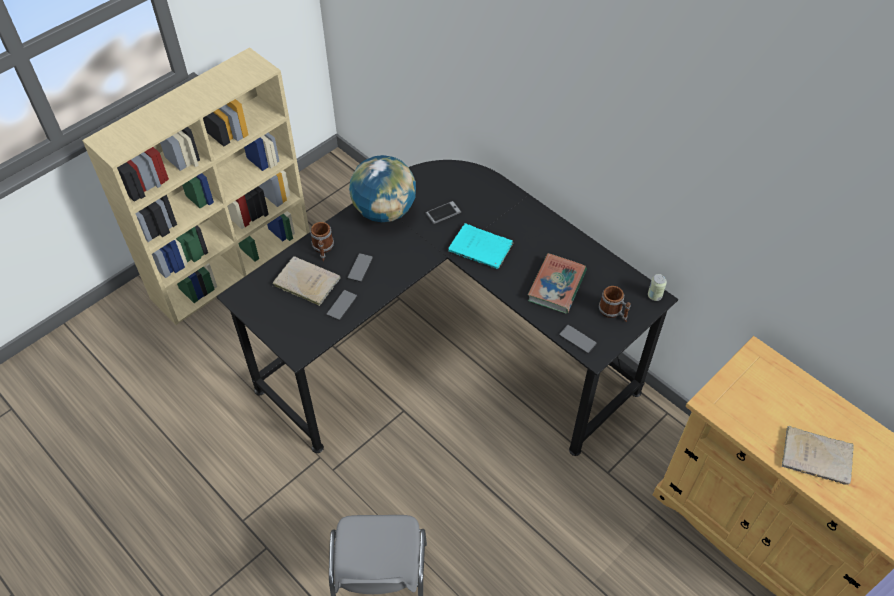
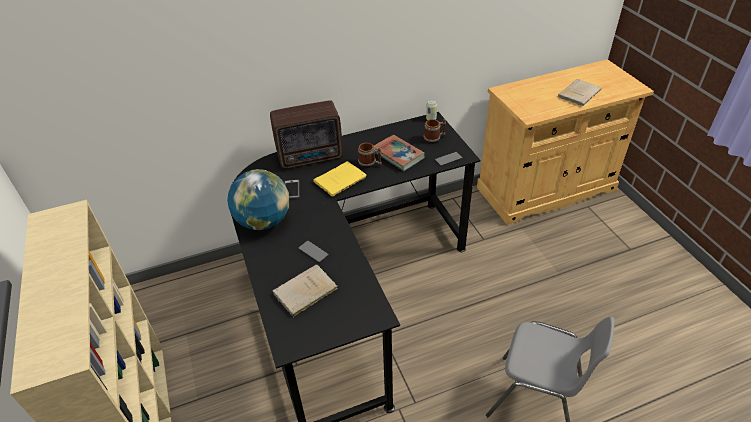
camera: 65 degrees left, 10 degrees down
mug [310,222,334,261] -> mug moved to [358,143,382,168]
phone [326,290,357,321] -> none
turquoise book [449,223,513,269] -> yellow book [313,161,366,197]
none -> radio [270,100,343,169]

